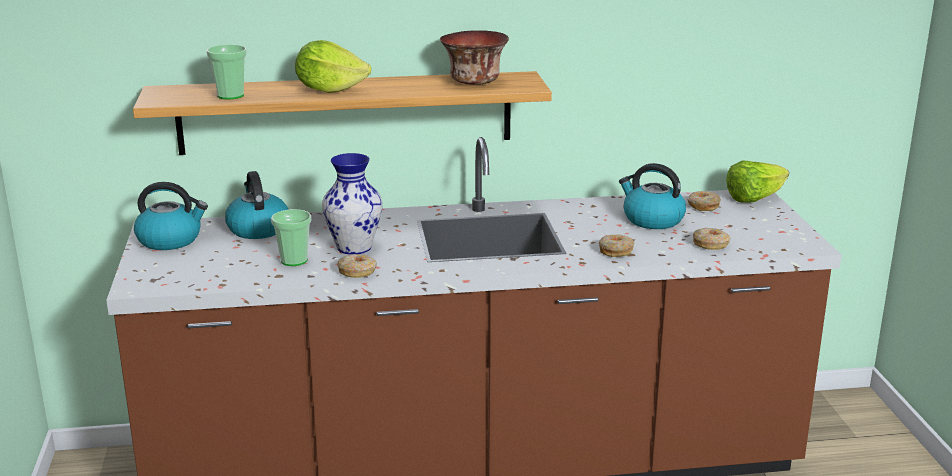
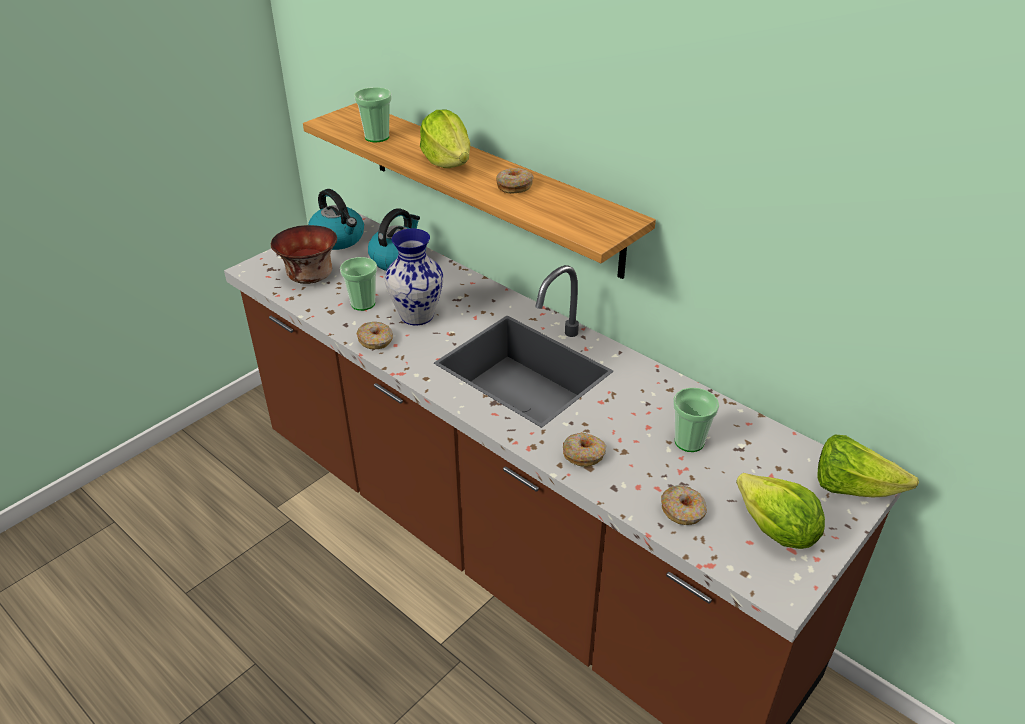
camera: 50 degrees right, 15 degrees up
bowl [440,31,509,85] -> bowl moved to [271,225,337,284]
kettle [619,163,686,229] -> cup [673,388,719,452]
donut [687,191,721,211] -> donut moved to [496,168,534,194]
none -> lettuce [736,473,825,549]

